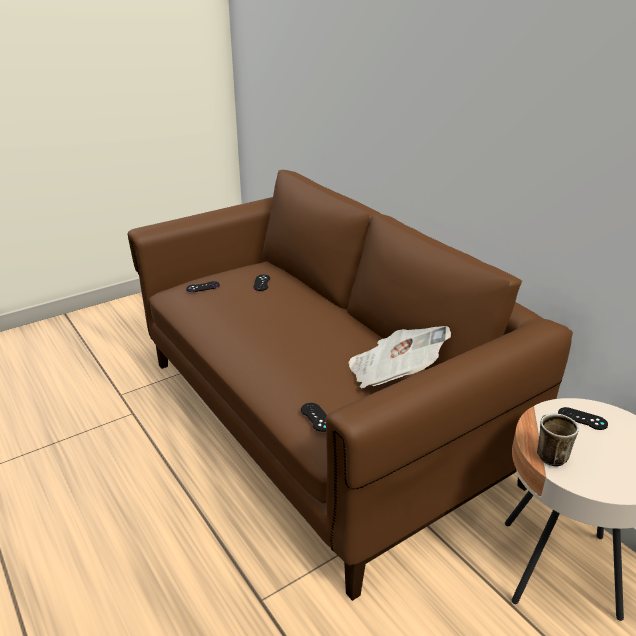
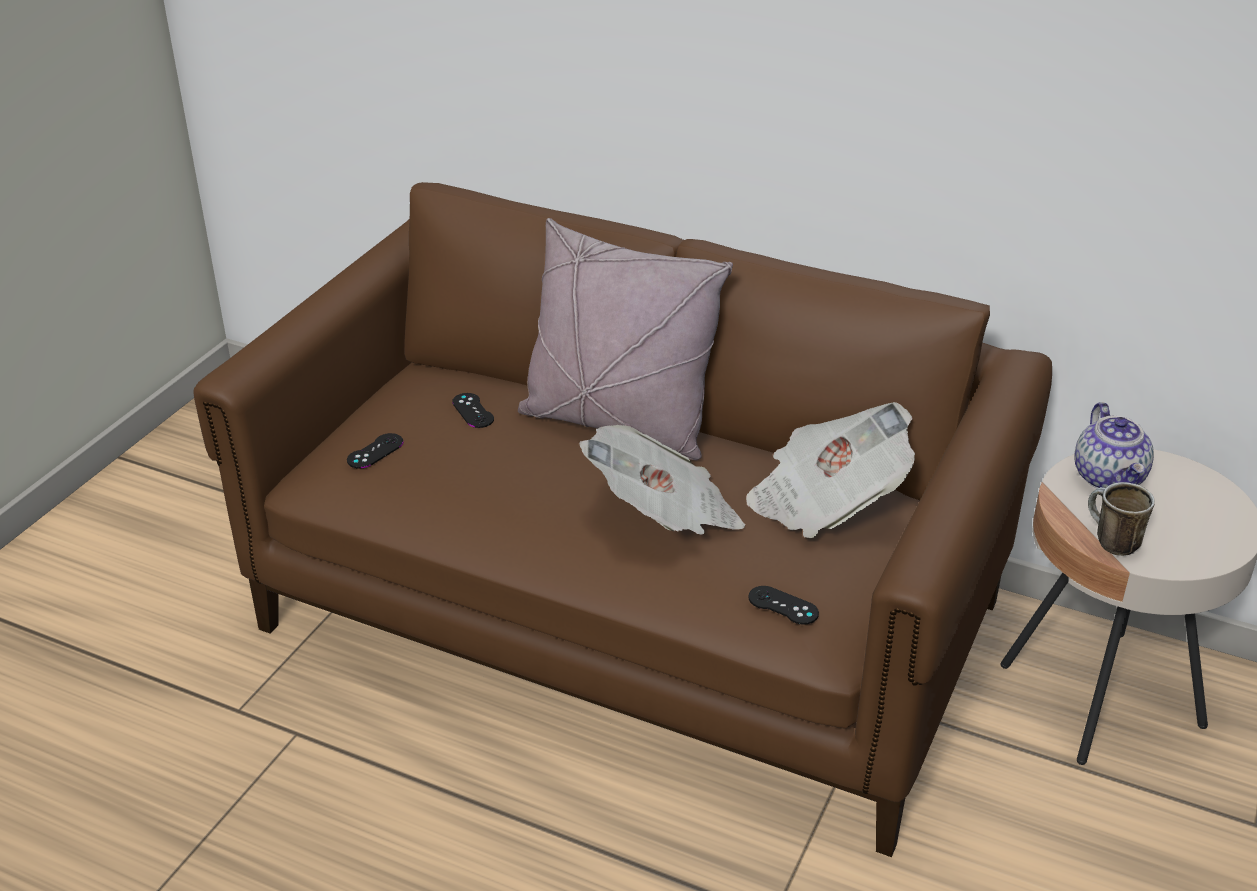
camera: 30 degrees left, 5 degrees up
black game controller [558,407,608,430] -> teapot [1074,402,1154,489]
none -> purple pillow [518,218,733,461]
none -> newspaper [579,425,746,535]

